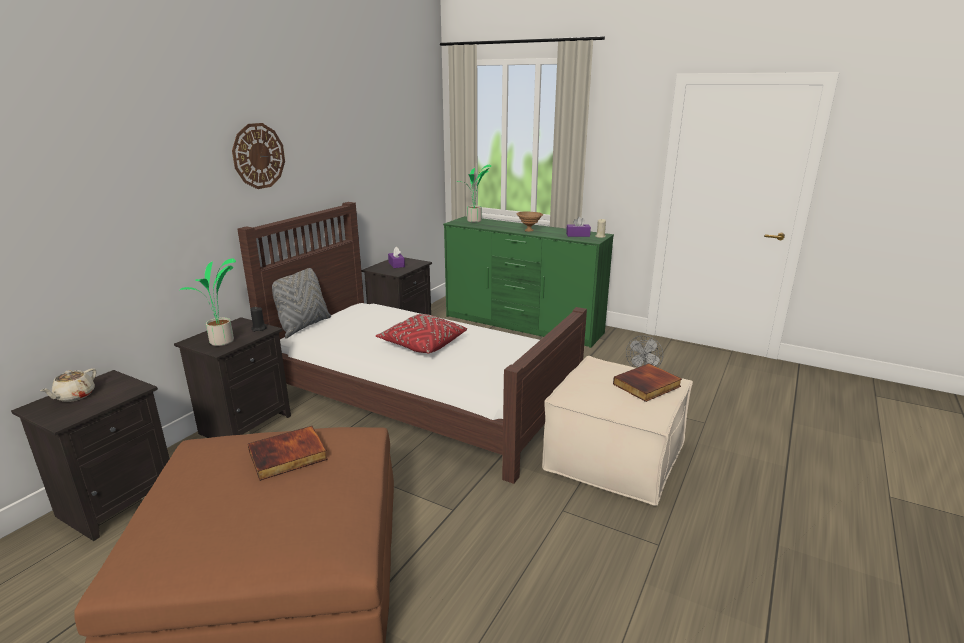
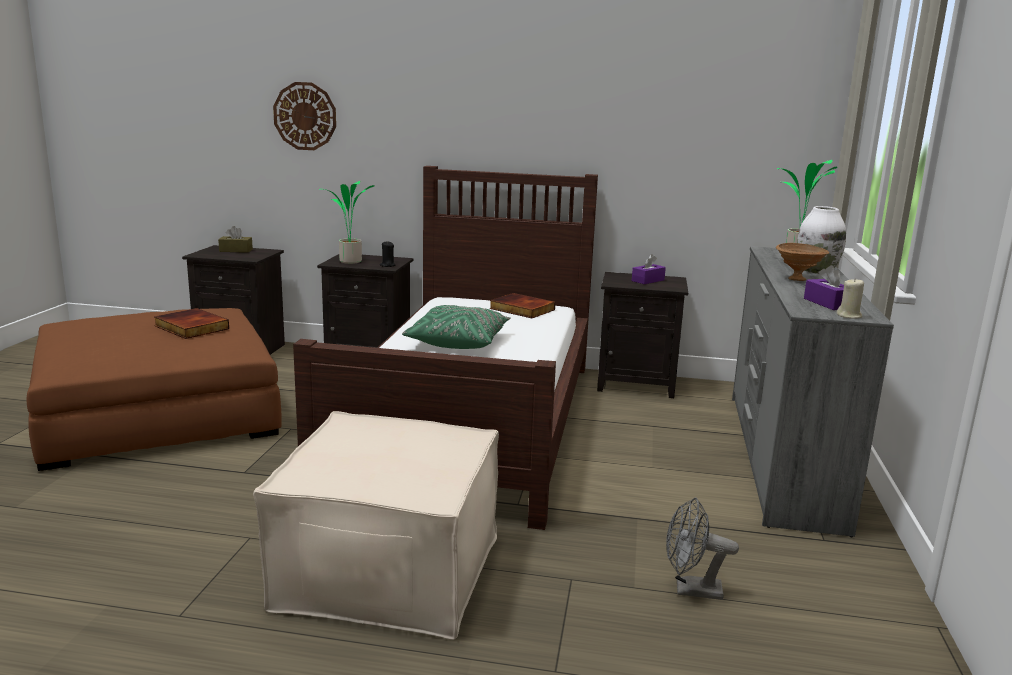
camera: 70 degrees right, 5 degrees down
beige teapot [40,368,96,402] -> brown tissue box [218,226,253,253]
wall clock [232,123,285,189] -> wall clock moved to [273,82,336,150]
grey pillow [272,268,331,339] -> none
red pillow [376,314,467,354] -> green pillow [402,305,511,349]
green dresser [443,216,614,348] -> grey dresser [732,246,894,537]
book [613,363,682,402] -> book moved to [489,293,556,318]
none -> white vase [797,206,846,274]

